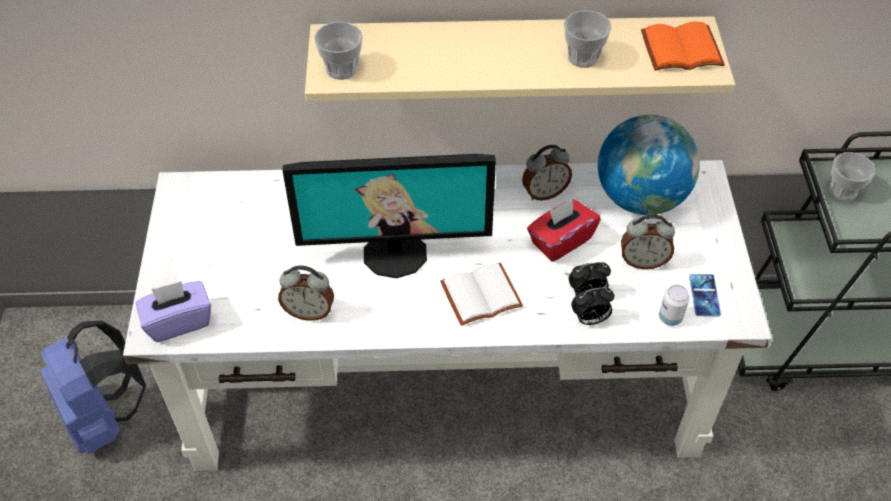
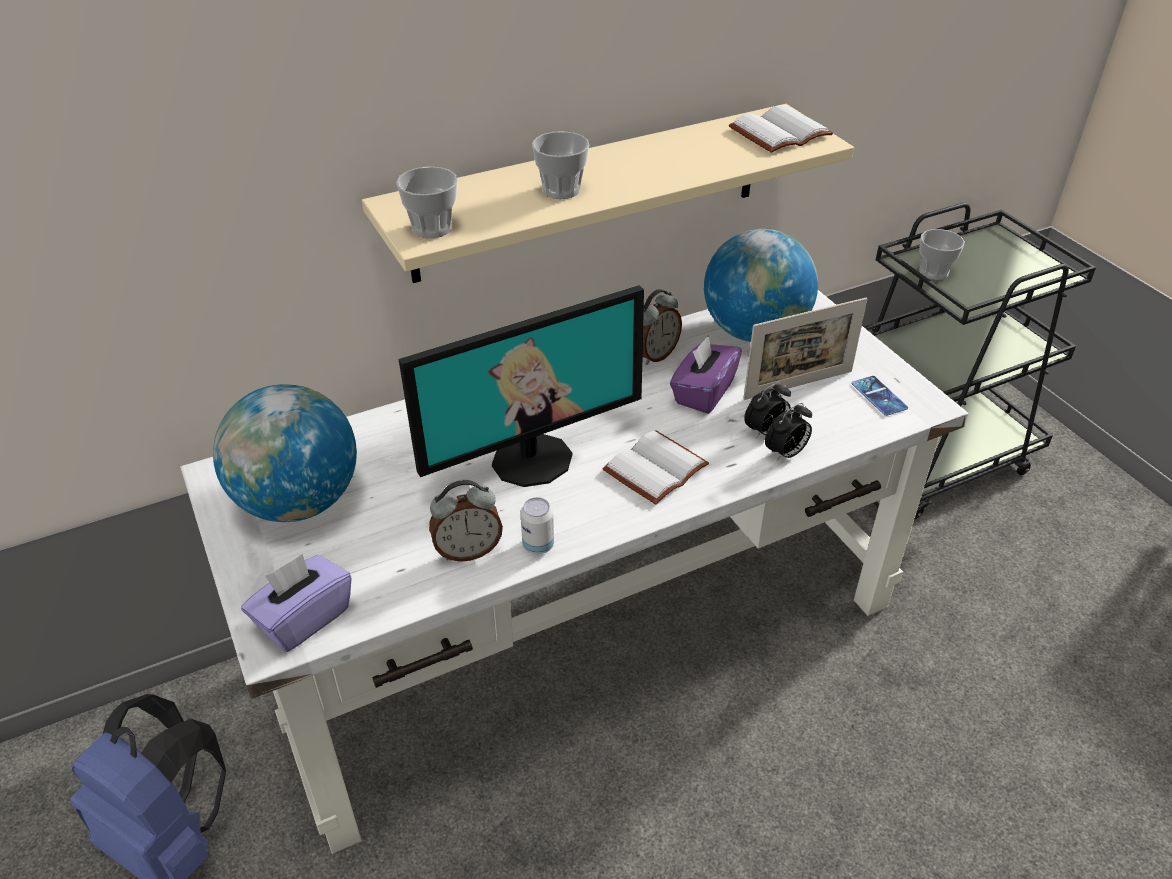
camera: 25 degrees left, 10 degrees down
red tissue box [527,199,601,262] -> purple tissue box [670,335,742,414]
cup [564,10,612,68] -> cup moved to [532,131,589,199]
alarm clock [621,214,675,269] -> picture frame [743,298,867,400]
orange book [641,21,725,71] -> white book [729,105,833,153]
can [659,285,689,326] -> can moved to [521,497,554,554]
none -> globe [213,384,357,522]

